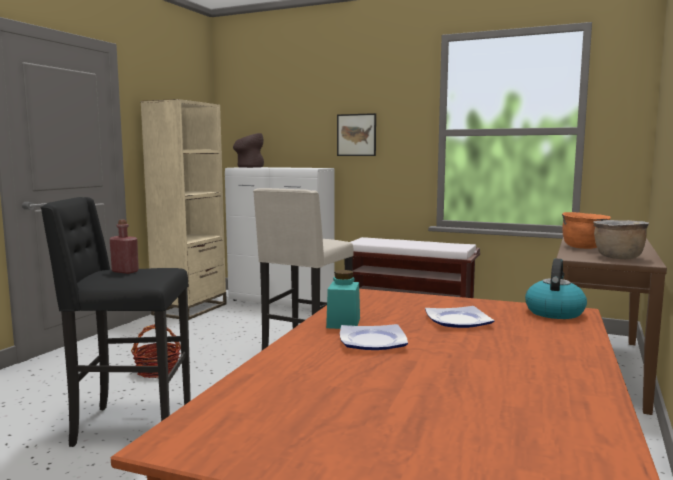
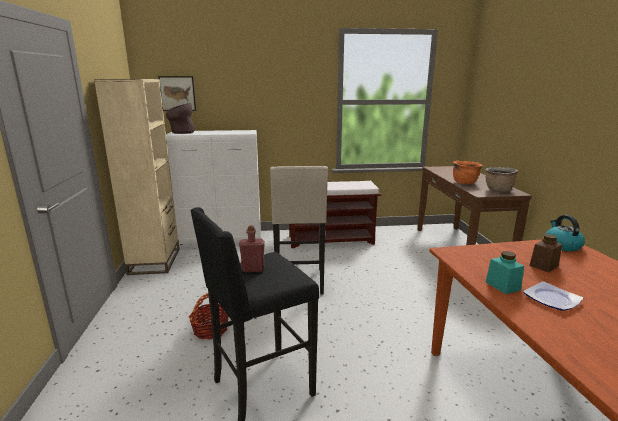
camera: 30 degrees left, 10 degrees up
picture [337,113,376,156] -> picture moved to [158,76,196,111]
plate [425,306,495,328] -> brown jar [529,234,562,273]

